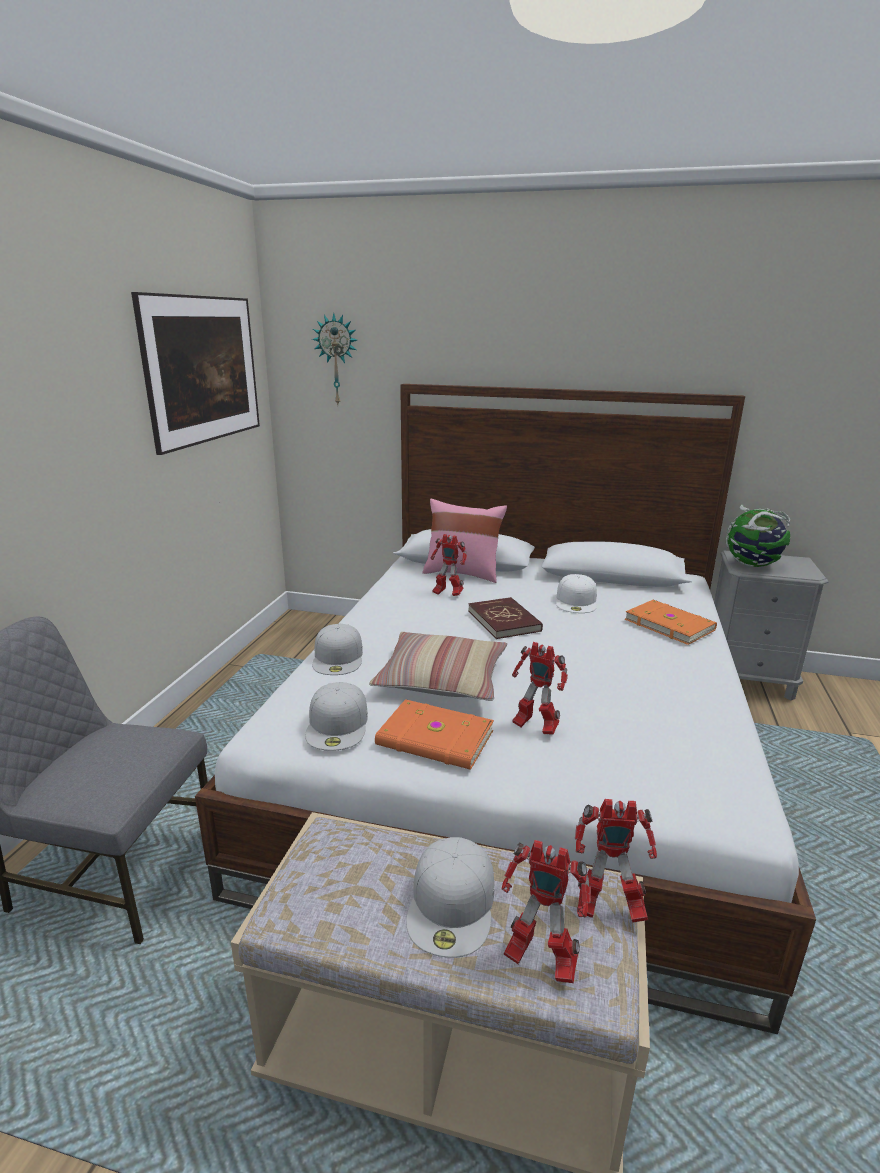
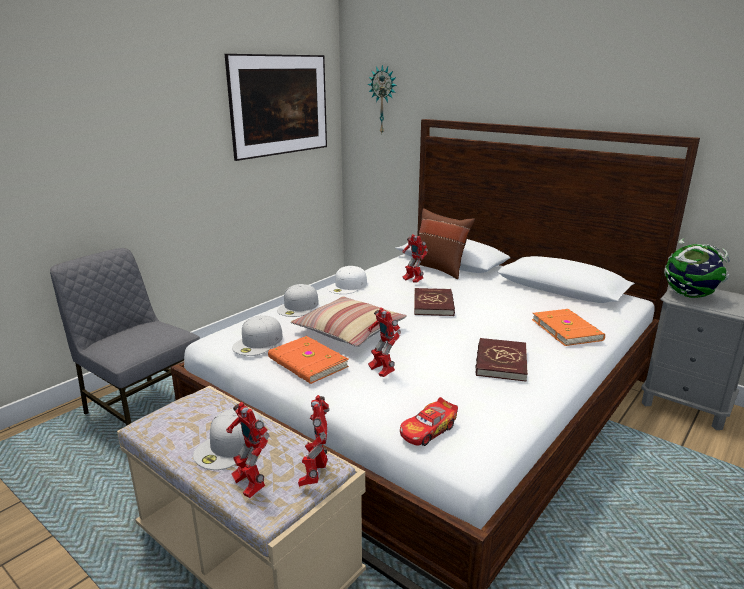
camera: 25 degrees right, 0 degrees up
pink pillow [422,499,507,583] -> brown pillow [412,208,475,279]
white cap [556,574,597,613] -> white cap moved to [327,266,367,294]
toy robot [575,799,657,923] -> toy robot turned 60 degrees clockwise [298,395,329,487]
none -> toy car [400,397,458,446]
none -> red book [475,338,528,382]

